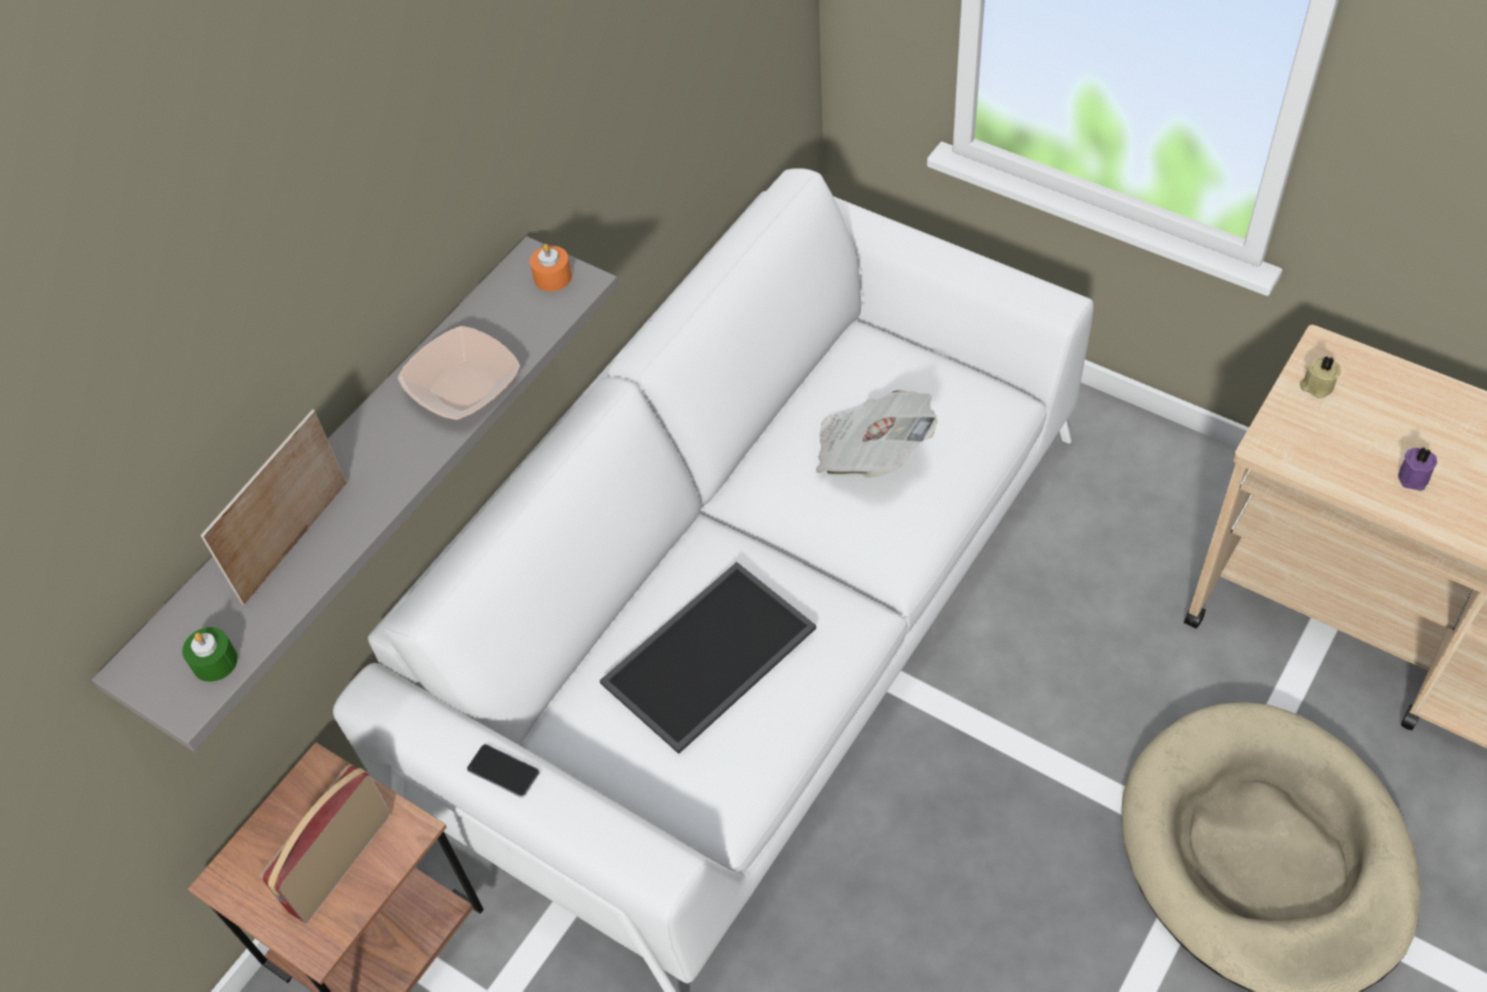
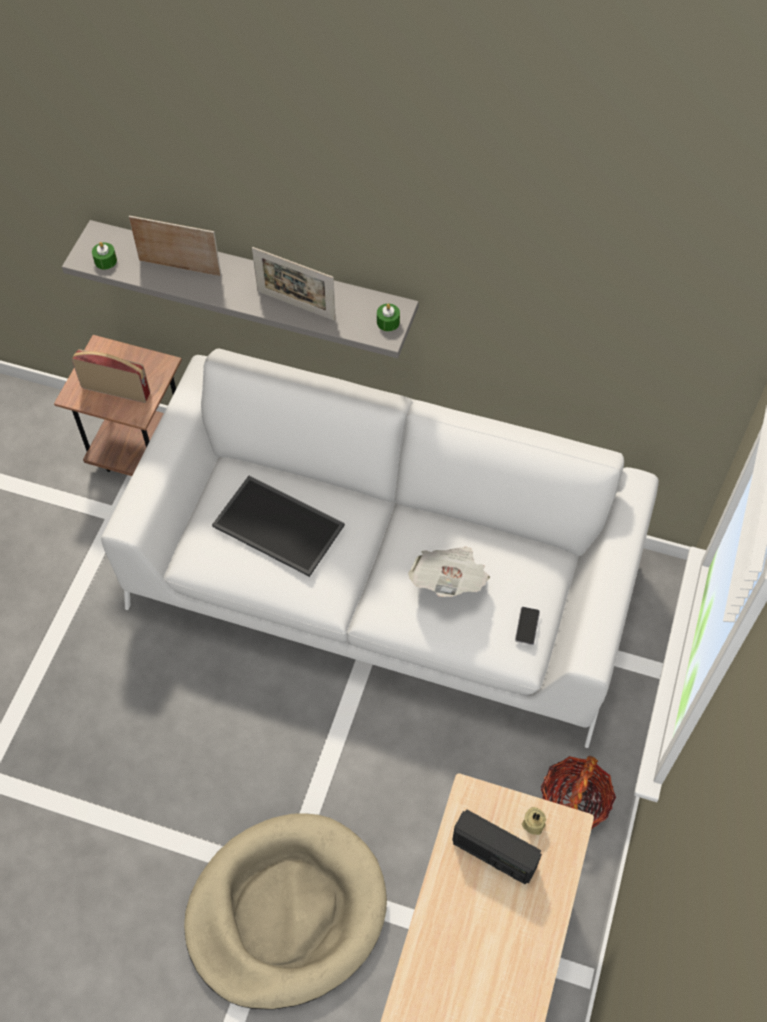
camera: 70 degrees right, 5 degrees up
bowl [398,326,520,420] -> picture frame [252,247,336,321]
phone [467,744,540,798] -> phone moved to [515,607,540,645]
orange candle [530,244,572,291] -> green candle [377,304,400,331]
purple candle [1398,447,1437,491] -> none
none -> radio [452,810,542,884]
none -> basket [541,756,616,830]

